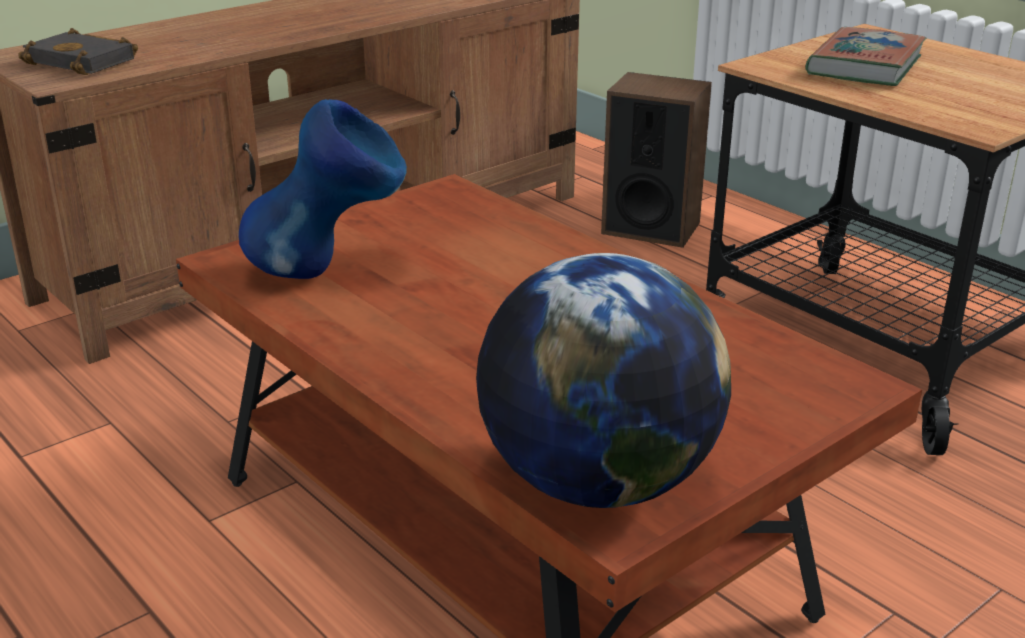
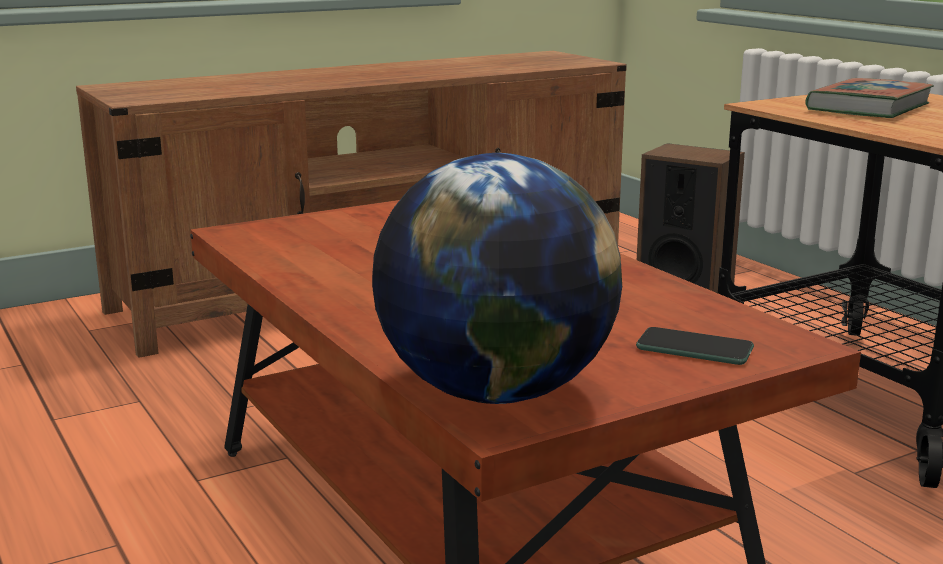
camera: 10 degrees right, 10 degrees down
black book [18,28,138,75] -> none
blue vase [239,99,407,279] -> none
none -> phone [636,327,754,365]

